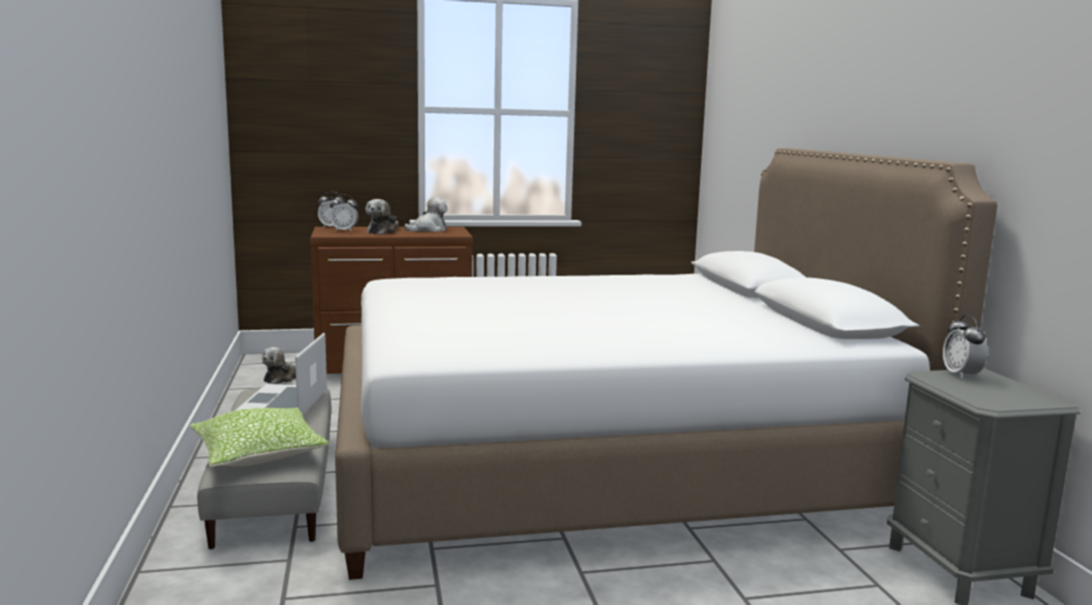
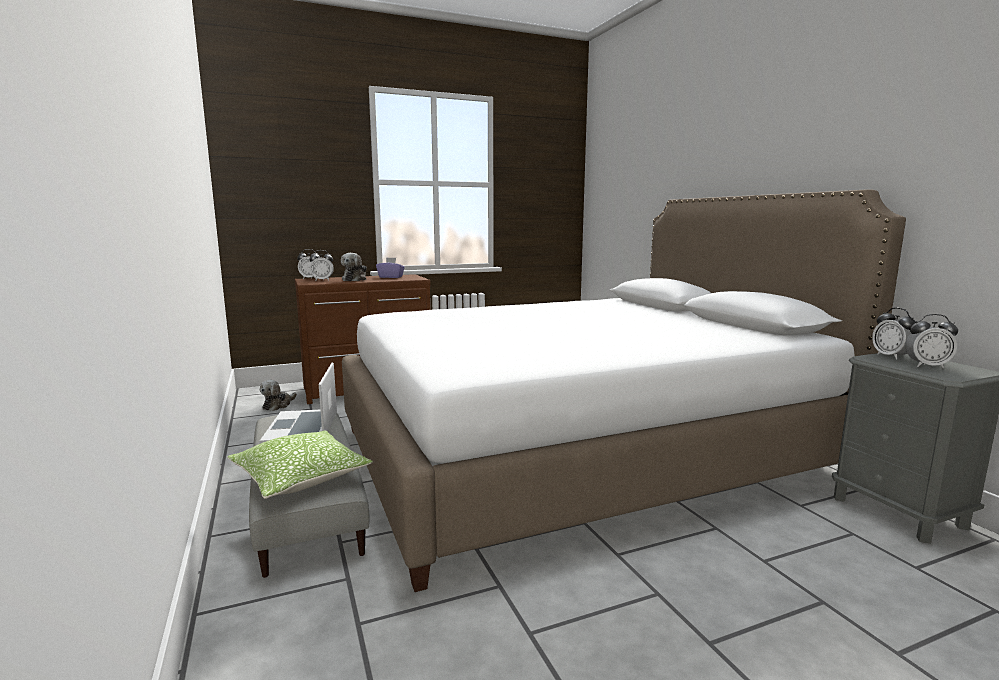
camera: 10 degrees left, 0 degrees up
plush toy [404,197,448,232] -> purple tissue box [376,258,405,278]
none -> alarm clock [905,314,958,368]

